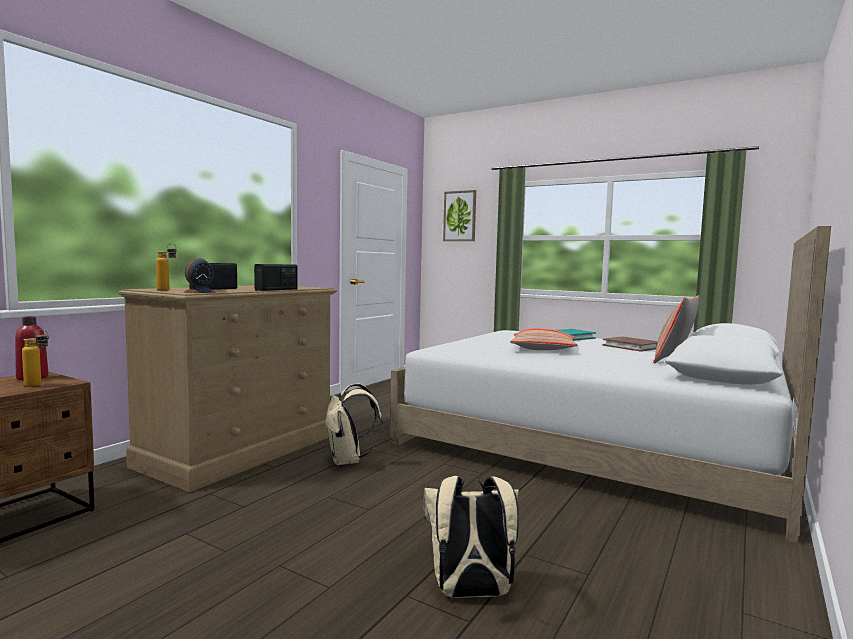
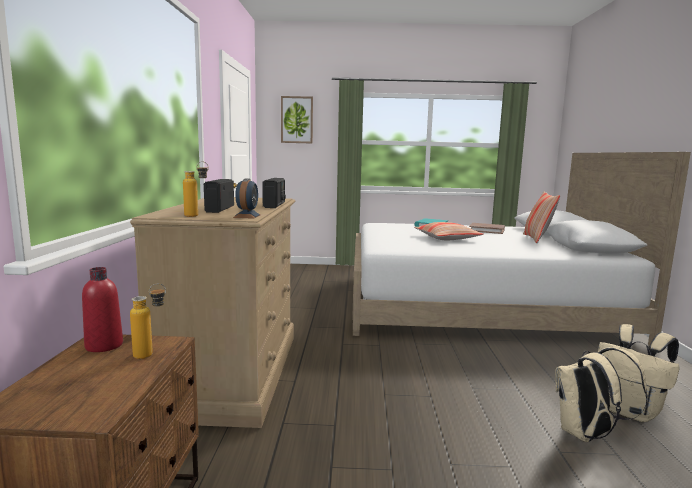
camera: 30 degrees left, 5 degrees up
beige backpack [325,383,383,465] -> beige backpack moved to [598,324,680,422]

